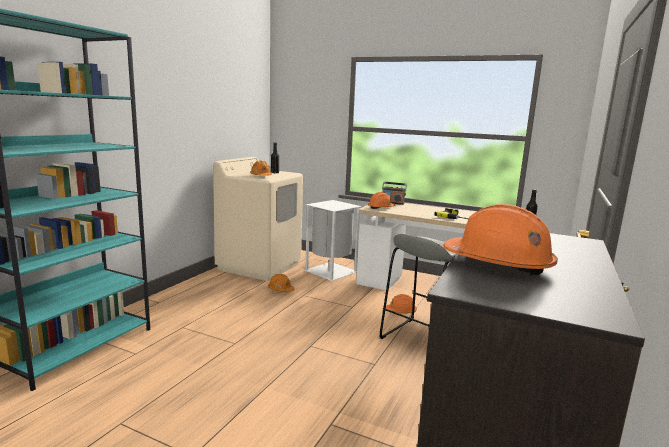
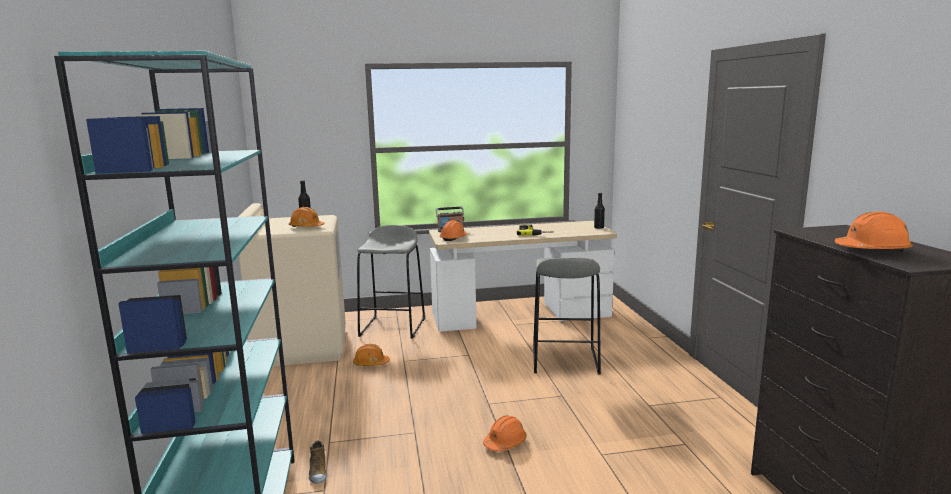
camera: 35 degrees left, 0 degrees up
white trash can [305,200,362,281] -> grey stool [357,225,425,339]
orange hard hat [386,294,417,314] -> orange hard hat moved to [483,415,527,451]
none -> shoe [309,440,327,484]

